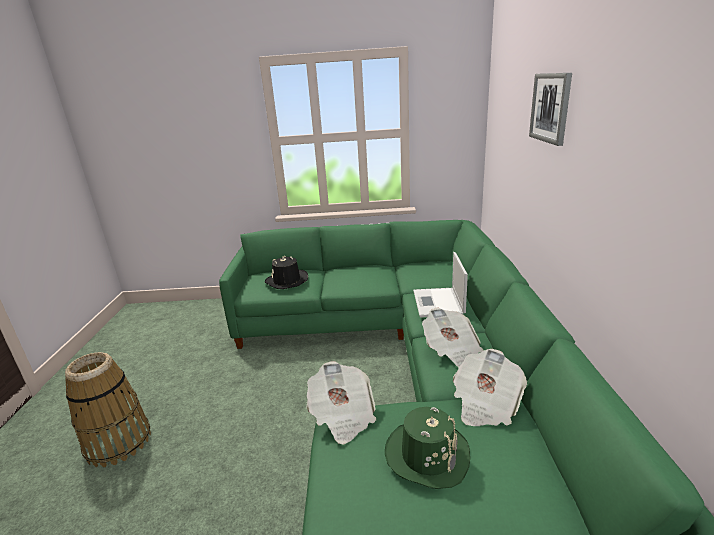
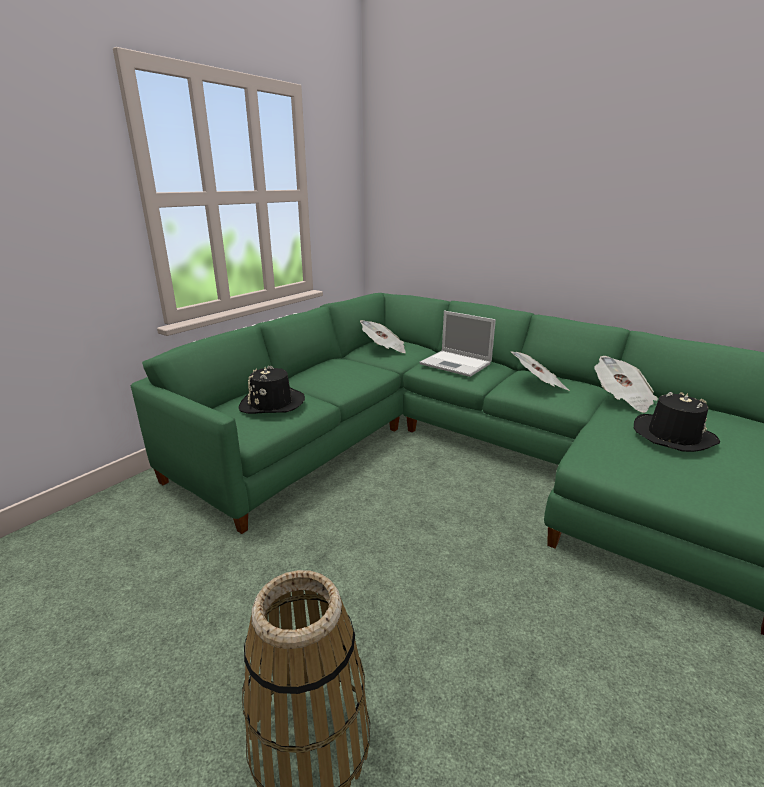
camera: 55 degrees left, 0 degrees up
newspaper [306,361,376,445] -> newspaper moved to [360,320,406,353]
green hat [385,407,470,489] -> black hat [634,392,720,452]
picture [529,73,572,146] -> none

